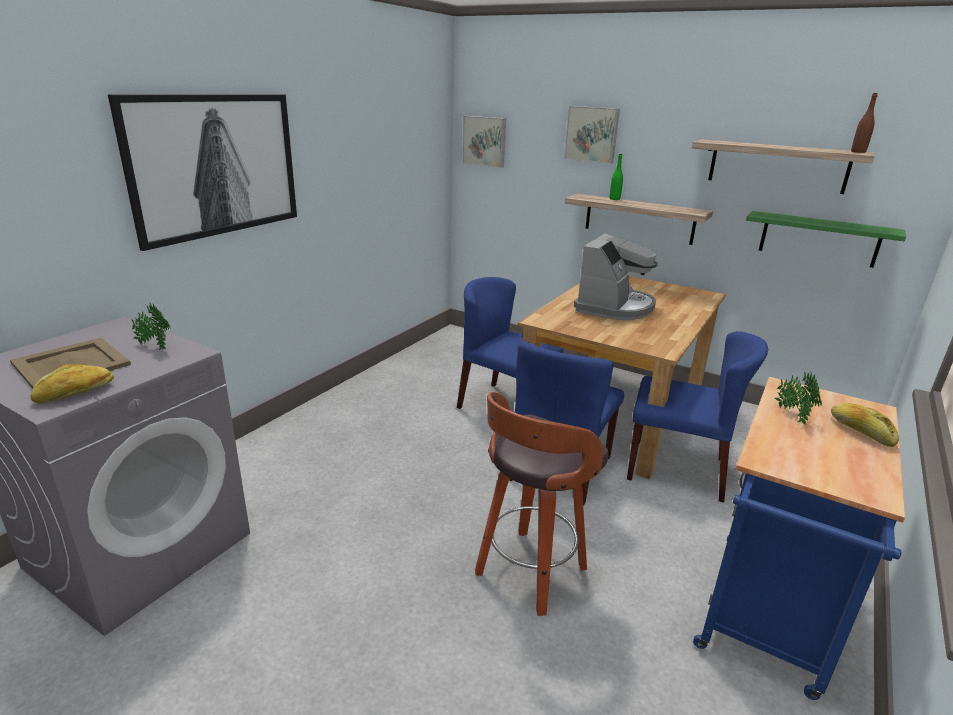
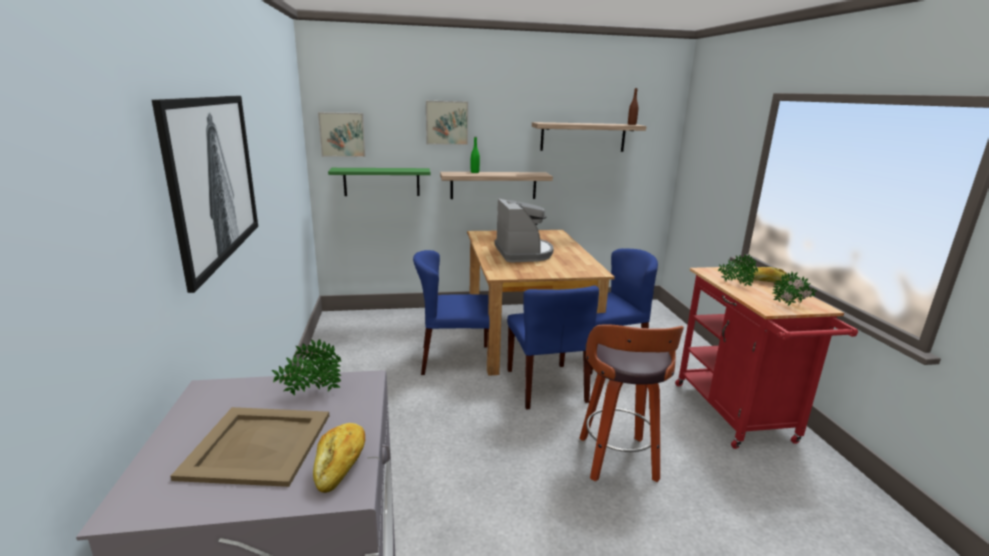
camera: 40 degrees left, 5 degrees down
blue cart [693,377,905,700] -> red cart [675,266,858,449]
green shelf [746,211,906,268] -> green shelf moved to [328,168,431,196]
none -> potted plant [772,272,817,306]

